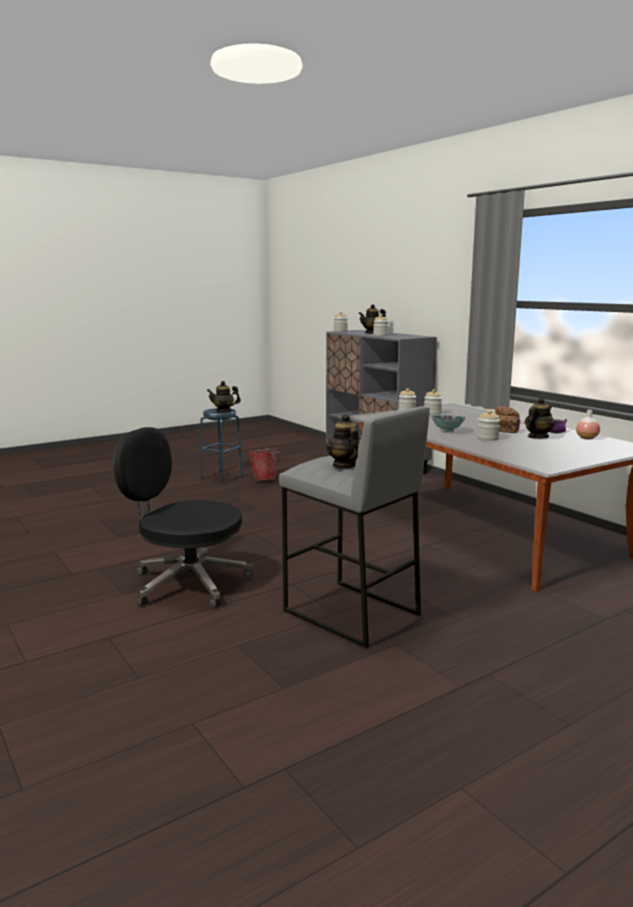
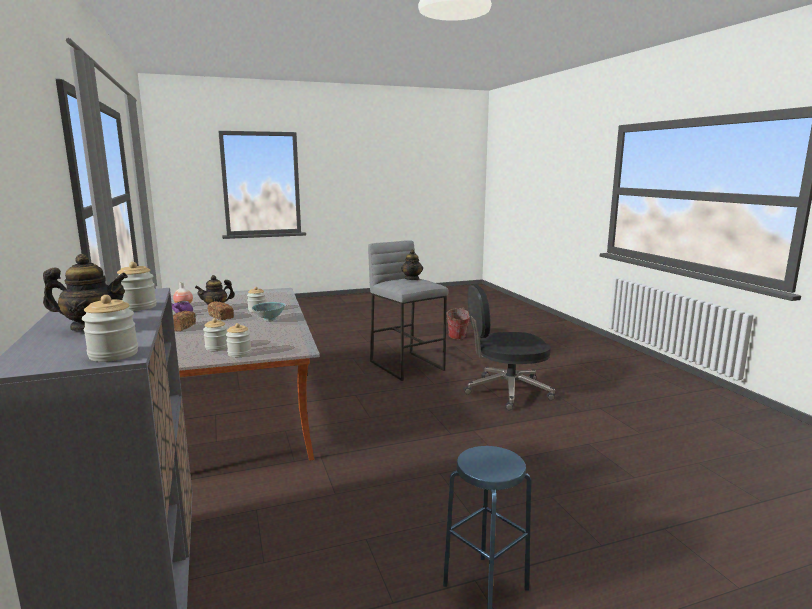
camera: 165 degrees left, 0 degrees up
black office chair [113,427,253,609] -> black office chair turned 135 degrees clockwise [464,284,555,410]
teapot [207,381,241,413] -> none
bucket [248,447,280,481] -> bucket moved to [446,307,470,340]

